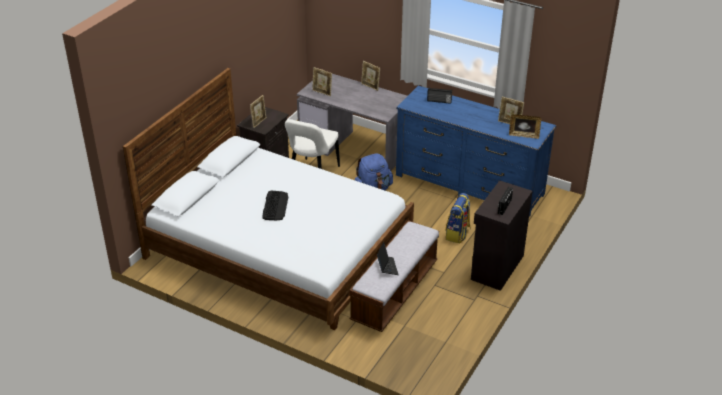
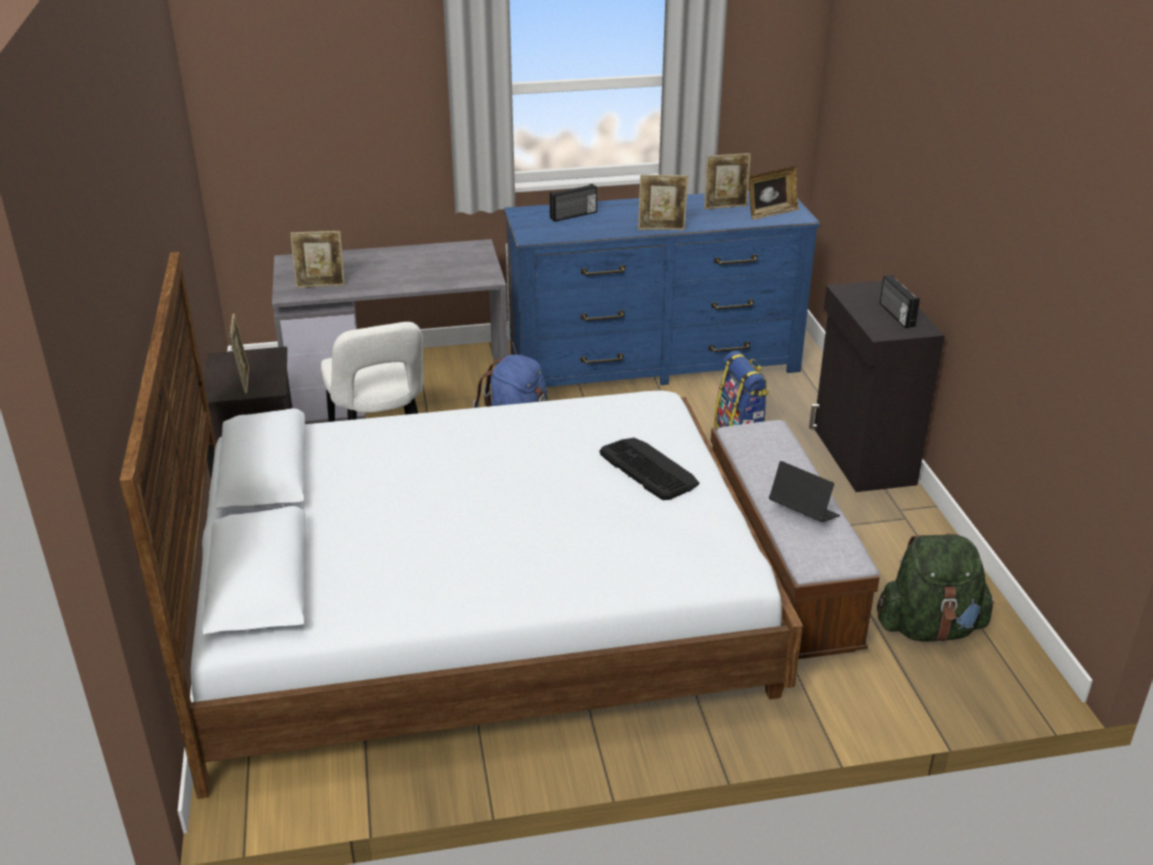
camera: 40 degrees left, 5 degrees down
keyboard [262,191,289,221] -> keyboard moved to [599,438,699,500]
picture frame [361,61,380,91] -> picture frame moved to [638,174,688,230]
none -> green backpack [877,534,994,642]

